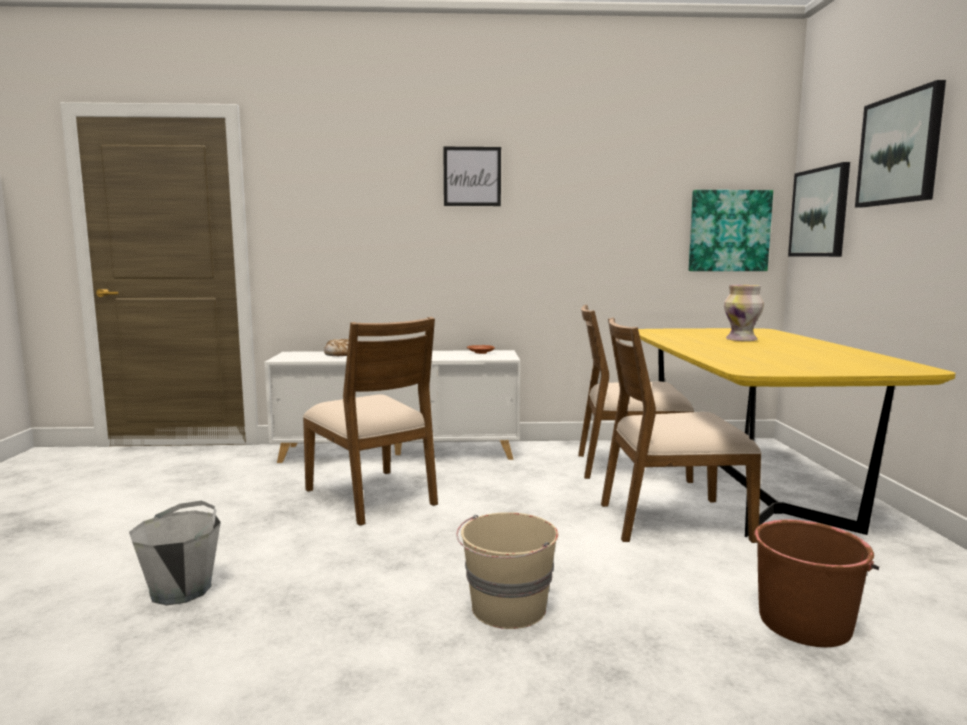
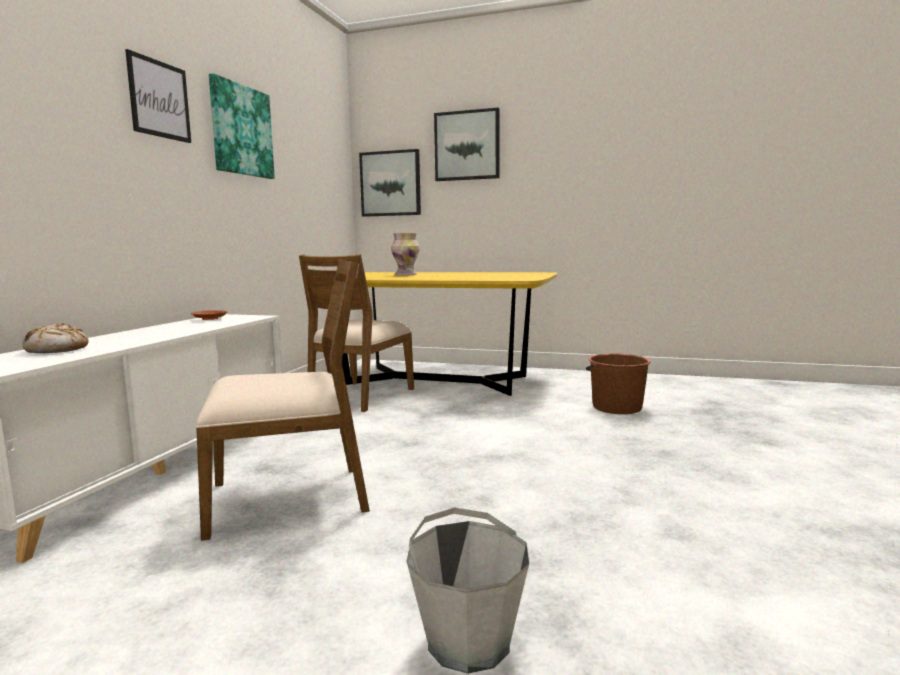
camera: 70 degrees left, 0 degrees up
beige bucket [457,512,558,629] -> none
brown chair [601,317,762,543] -> none
picture [689,190,773,271] -> picture moved to [209,73,275,179]

